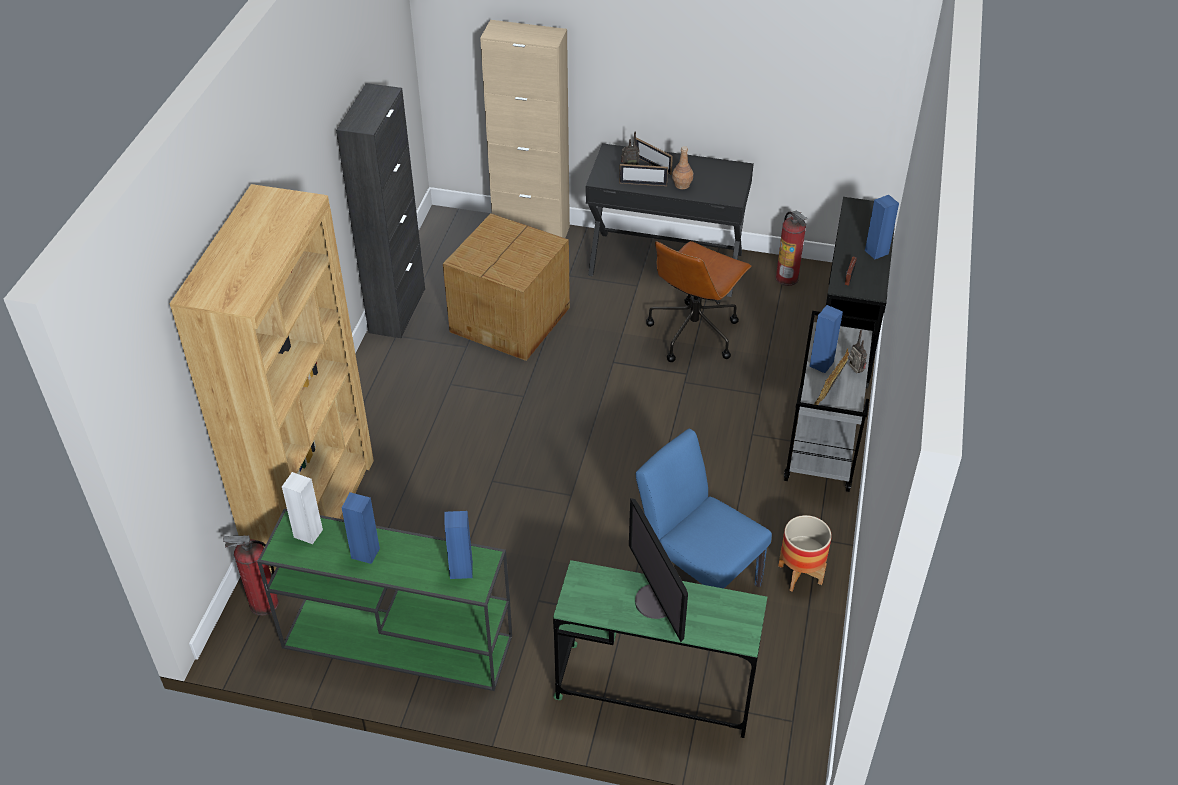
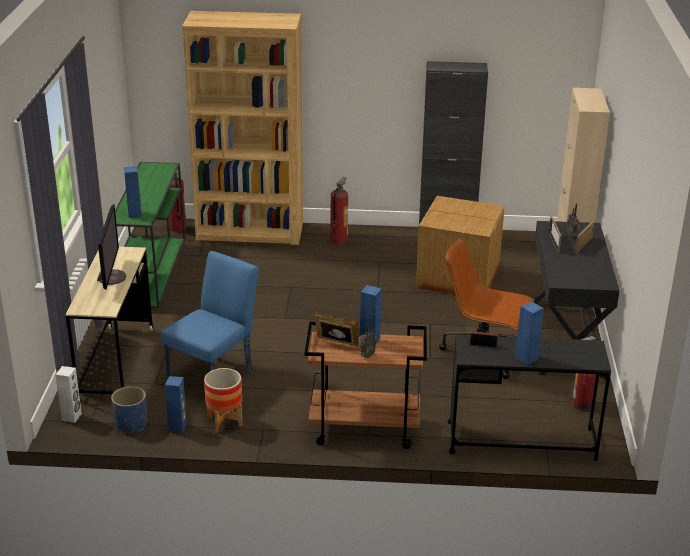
camera: 80 degrees right, 15 degrees down
white speaker [282,472,323,544] -> white speaker moved to [55,366,82,423]
blue speaker [342,492,380,564] -> blue speaker moved to [165,376,187,433]
green desk [553,560,767,738] -> beige desk [65,247,153,396]
monitor [629,498,688,642] -> monitor turned 120 degrees clockwise [97,204,126,290]
brown bottle [672,146,693,189] -> none
grey cart [784,311,878,492] -> brown cart [304,322,427,449]
none -> blue planter [111,386,147,433]
none -> fire extinguisher [330,177,348,245]

